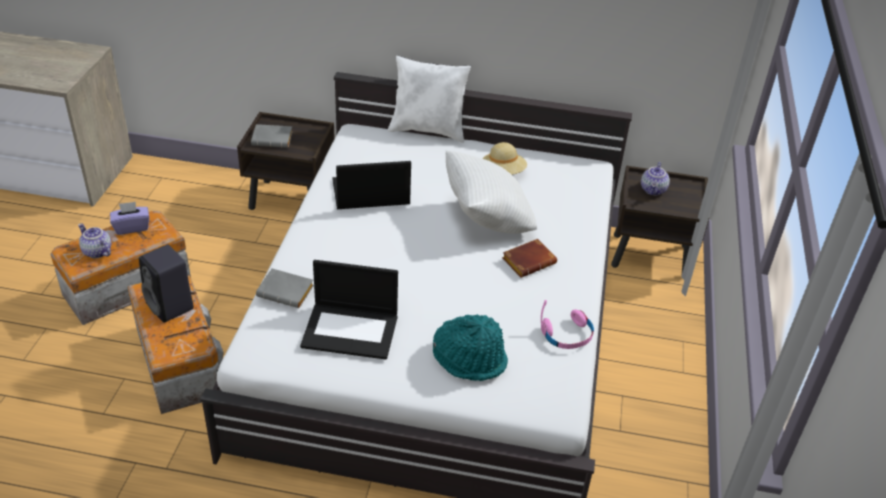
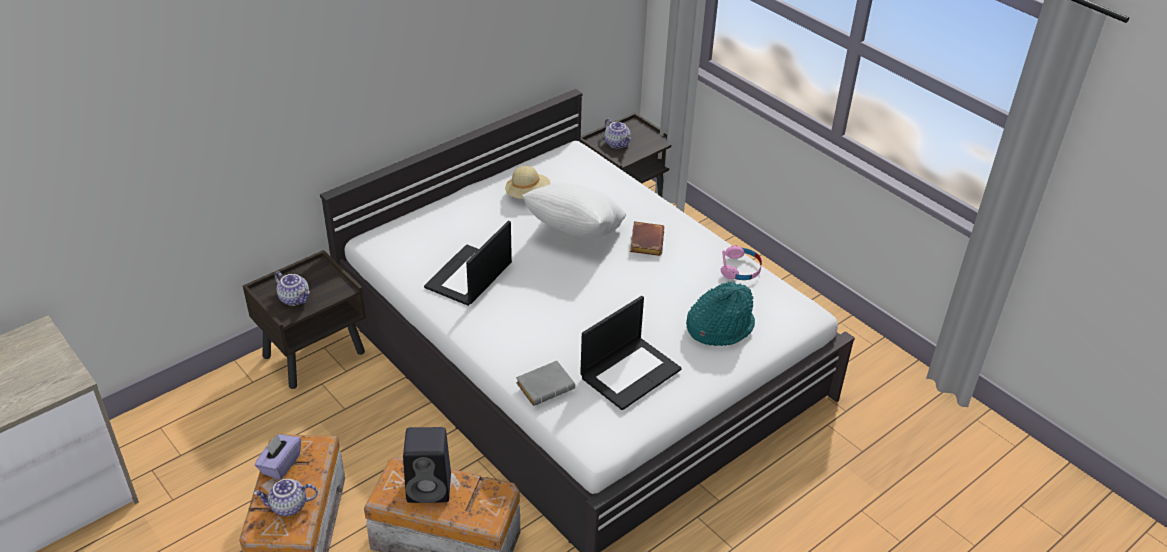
camera: 50 degrees left, 0 degrees up
grey book [251,124,293,148] -> teapot [274,271,310,306]
white pillow [388,56,471,143] -> none

